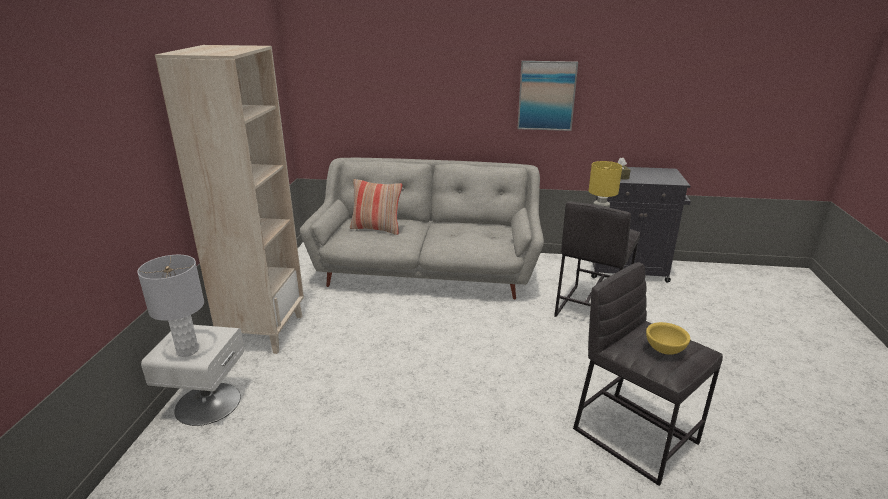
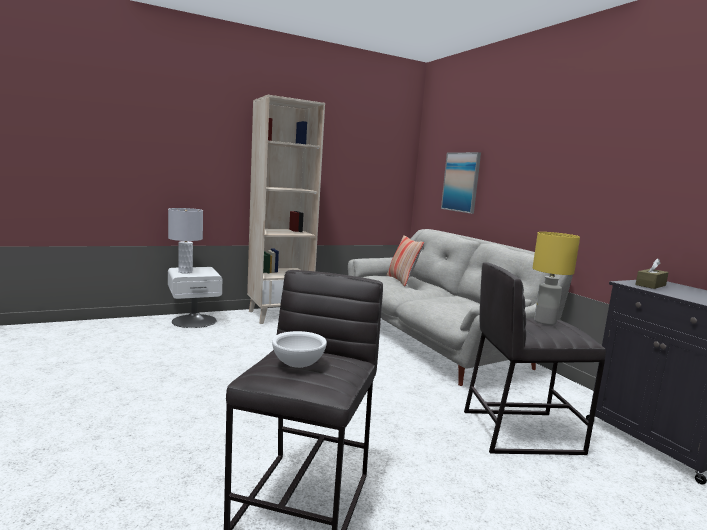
camera: 55 degrees right, 15 degrees down
picture [517,61,578,131] -> picture moved to [441,152,481,214]
yellow bowl [646,322,690,355] -> white bowl [272,331,327,368]

